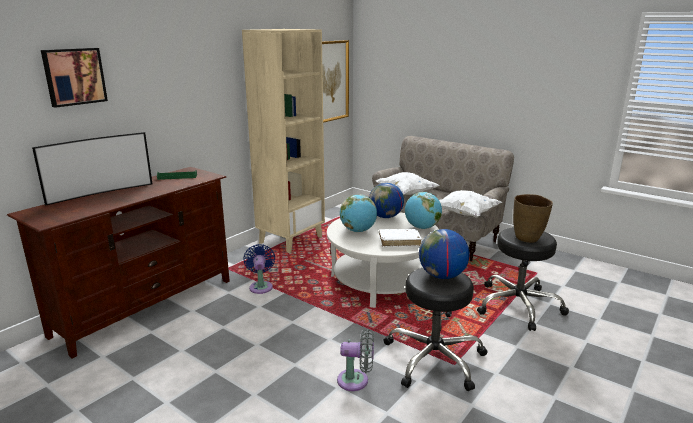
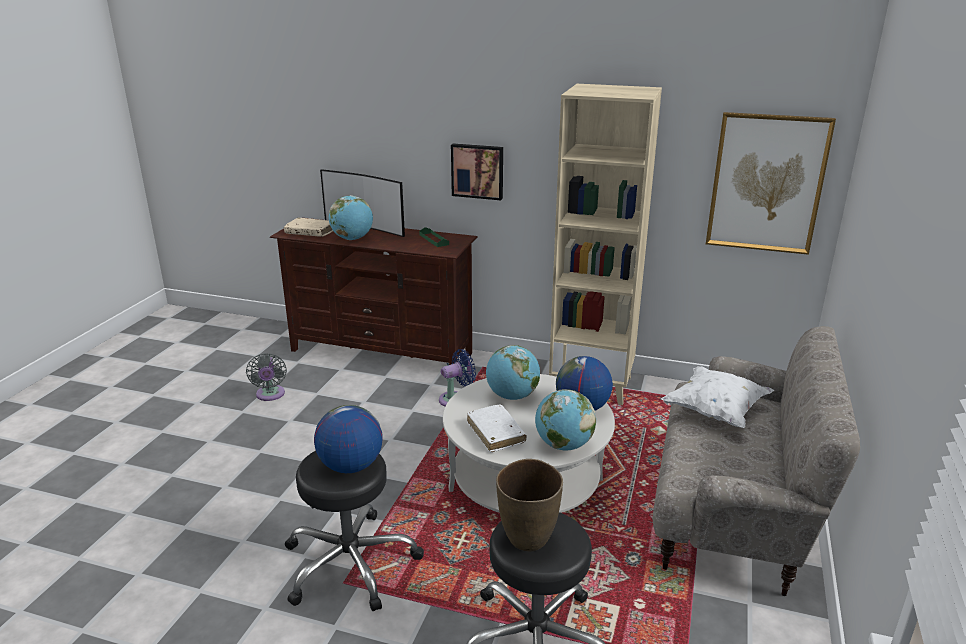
camera: 70 degrees right, 5 degrees up
picture [41,48,108,108] -> picture moved to [451,143,503,200]
grey fan [337,329,374,391] -> grey fan moved to [246,353,287,401]
white pillow [439,190,502,218] -> none
none -> beige book [284,218,333,237]
none -> globe [329,195,373,240]

